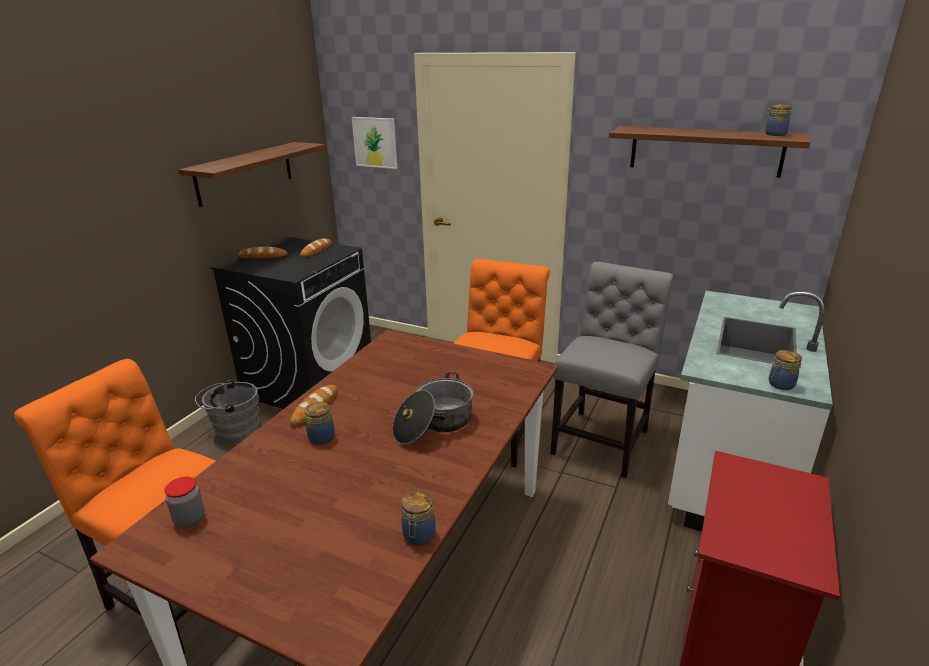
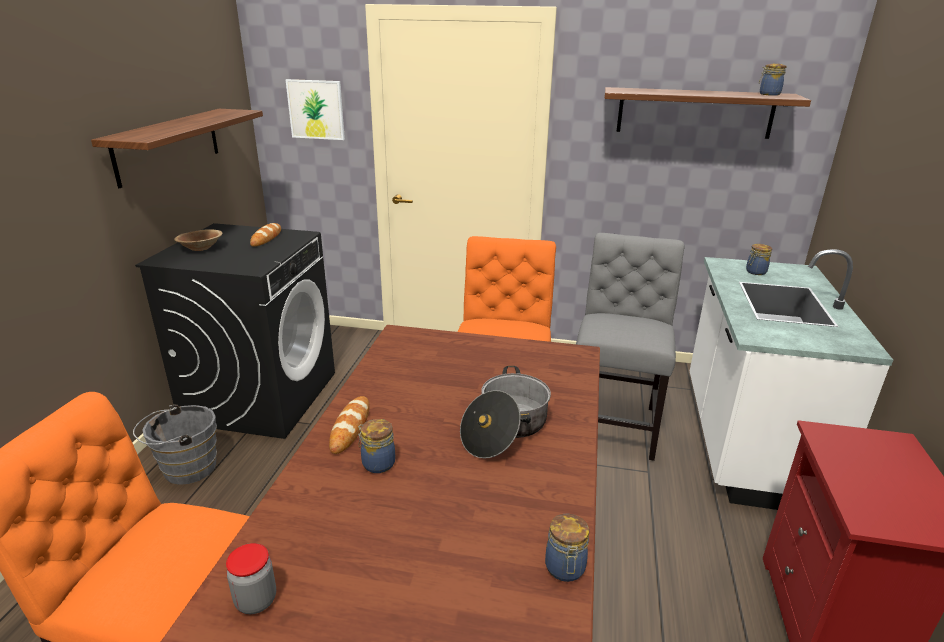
camera: 15 degrees left, 0 degrees up
bread [238,247,288,259] -> brown bowl [174,229,223,251]
jar [769,350,802,390] -> jar moved to [746,244,772,275]

